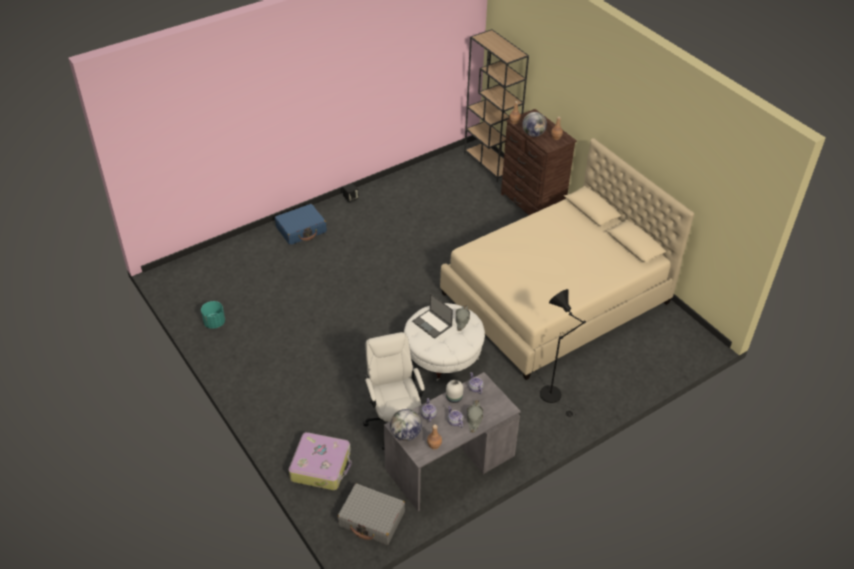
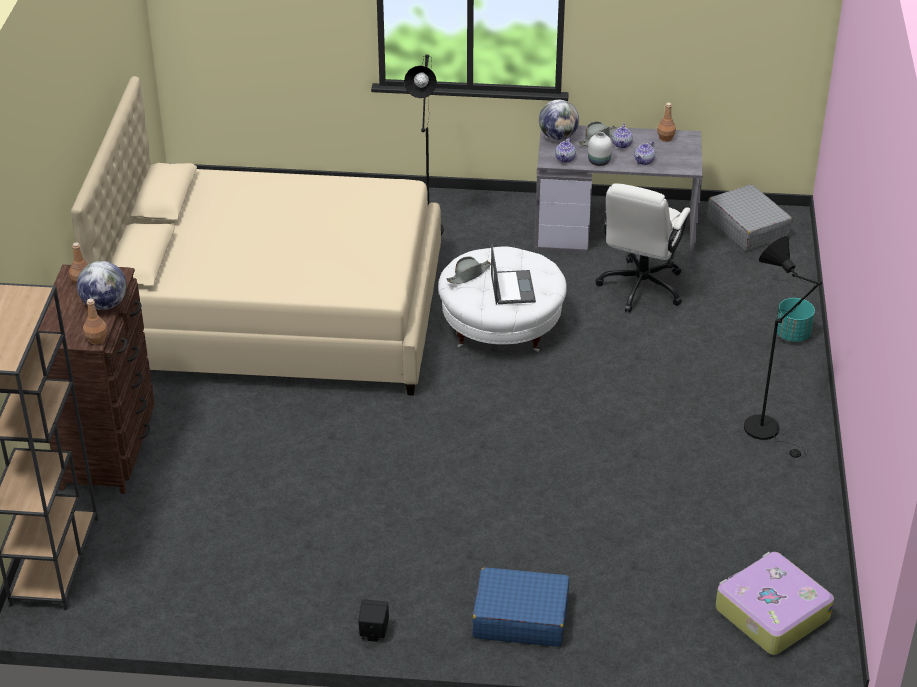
camera: 140 degrees left, 5 degrees down
turquoise planter [201,301,225,329] -> turquoise planter moved to [777,298,815,342]
suitcase [289,432,352,490] -> suitcase moved to [715,552,834,655]
globe [390,409,422,441] -> globe moved to [539,100,579,140]
none -> black floor lamp [744,236,822,458]

